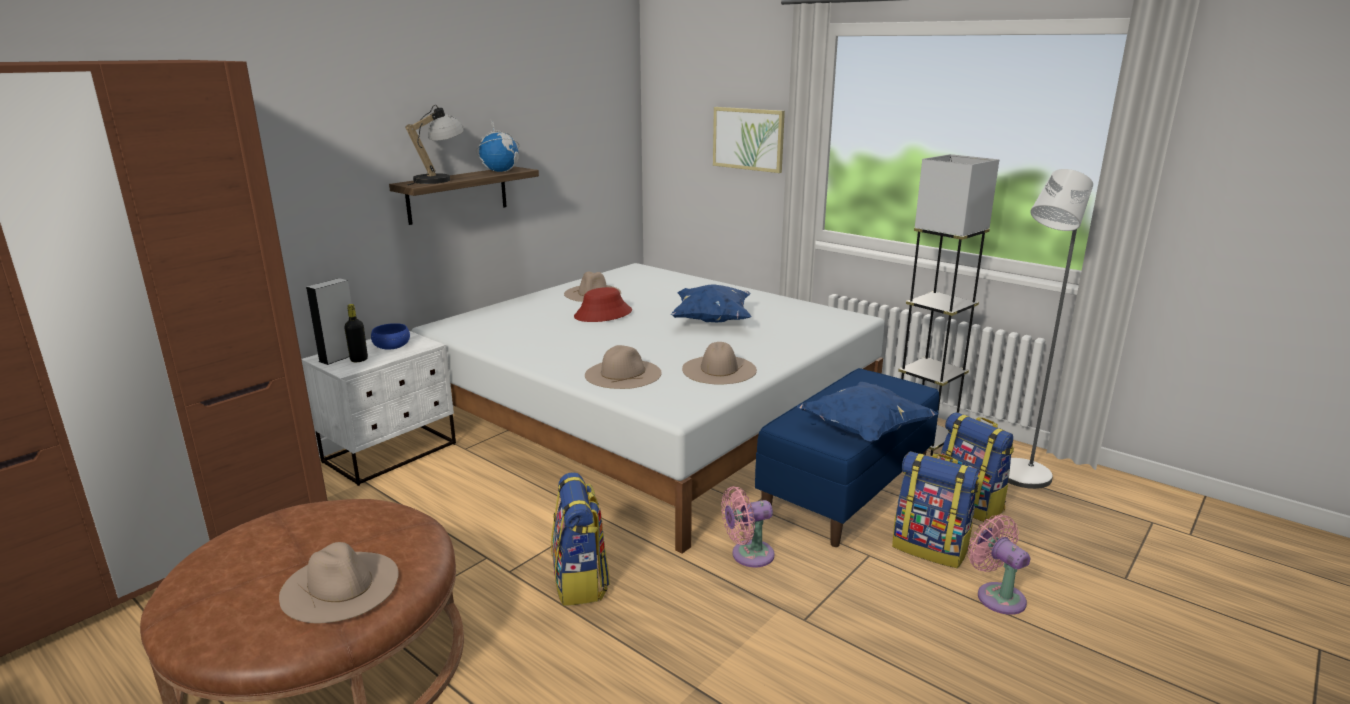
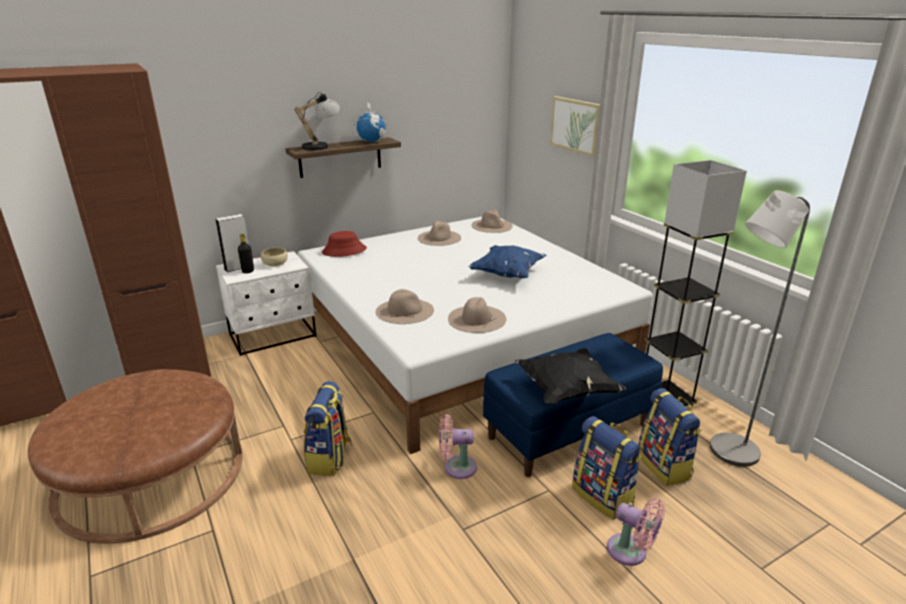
camera: 20 degrees right, 5 degrees up
beige hat [279,542,399,623] -> beige hat moved to [471,210,513,233]
blue bowl [371,323,410,350] -> beige bowl [261,248,288,266]
red hat [574,287,632,322] -> red hat moved to [322,231,367,257]
blue pillow [797,382,938,442] -> black pillow [515,348,626,404]
pink fan [968,515,1030,615] -> pink fan turned 135 degrees clockwise [607,498,665,566]

